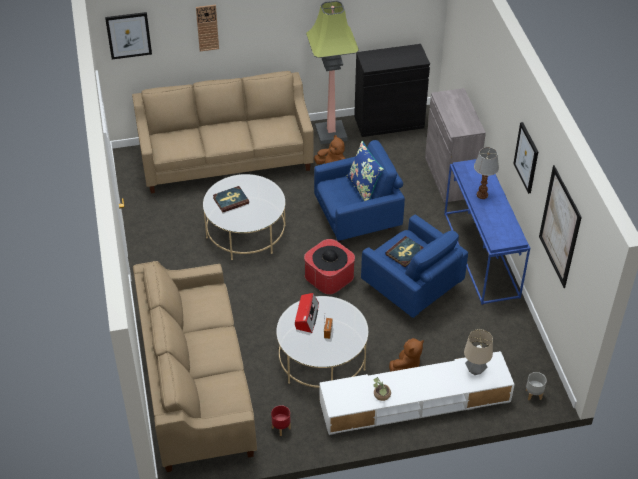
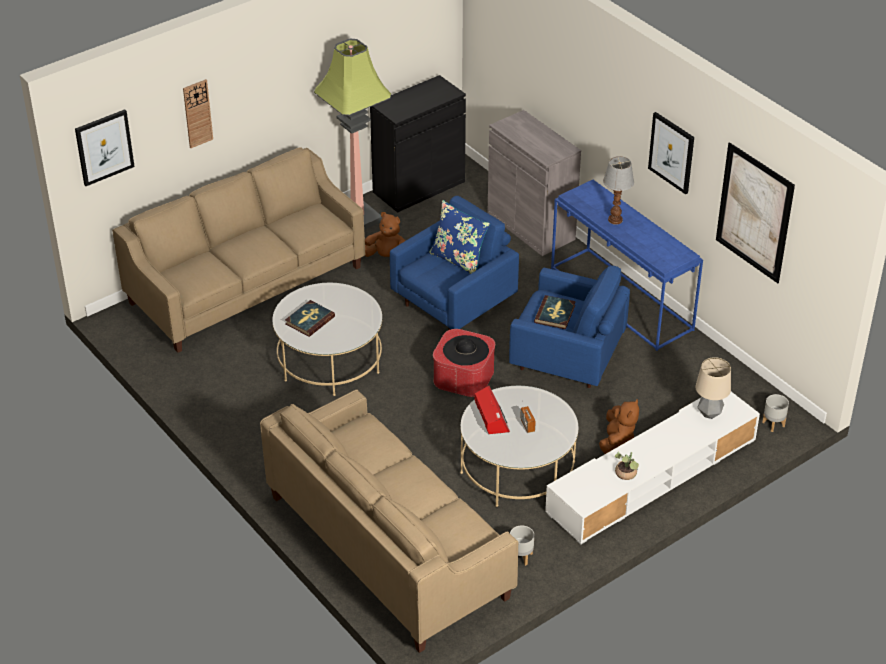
camera: 25 degrees left, 5 degrees down
red planter [271,405,291,436] -> grey planter [510,525,534,566]

